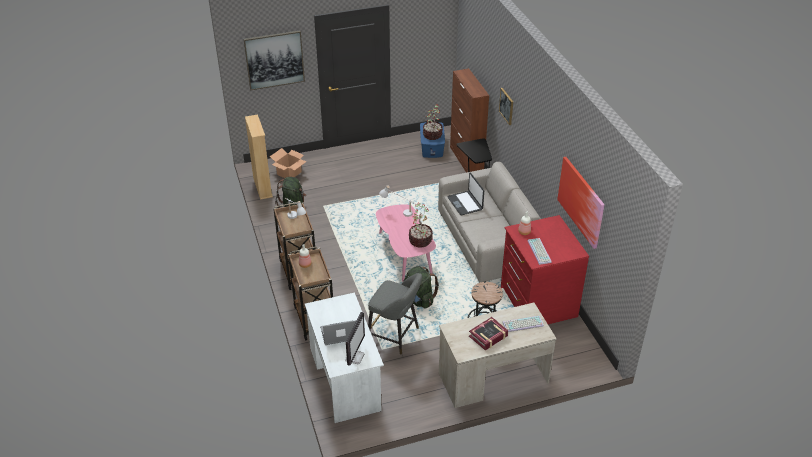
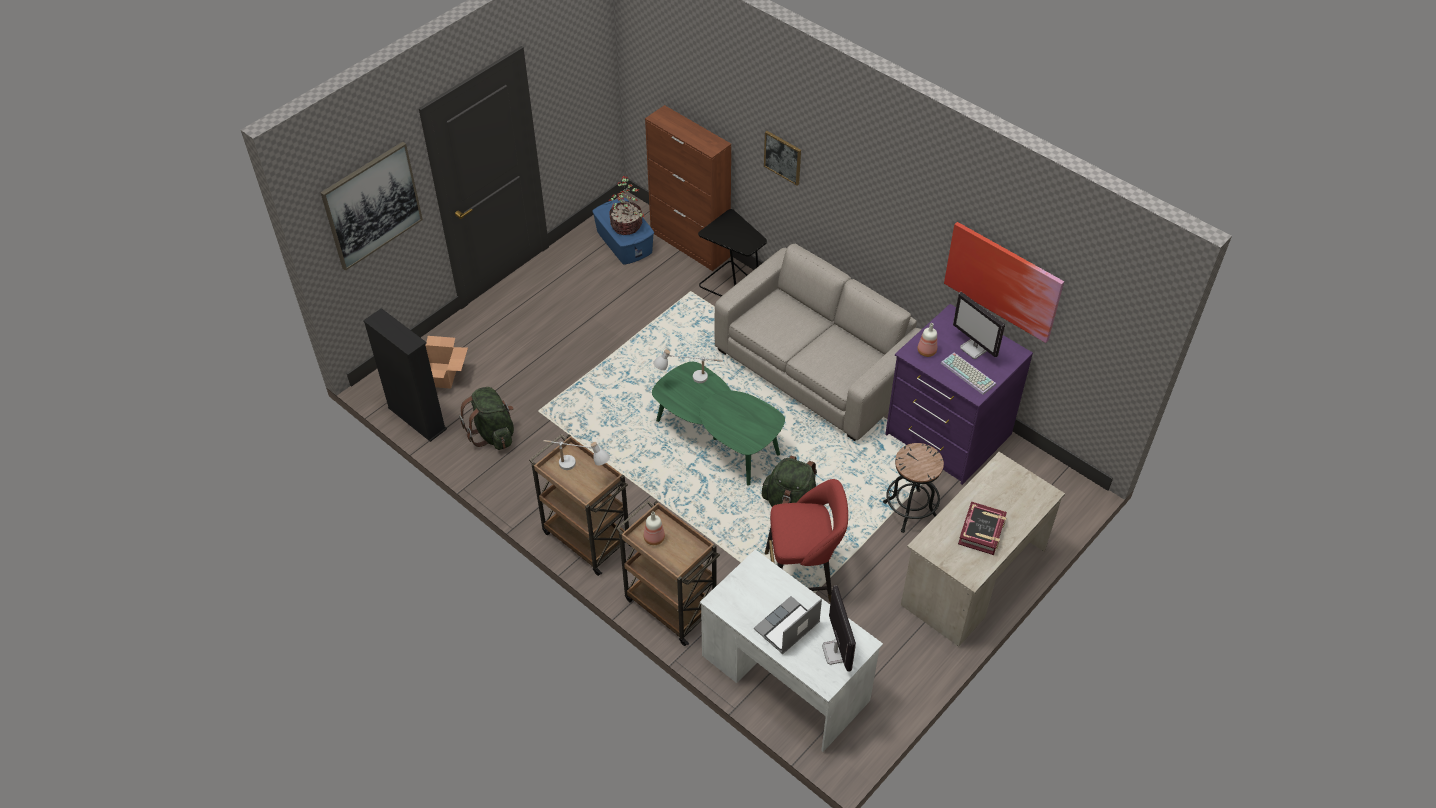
camera: 30 degrees left, 10 degrees up
beige bookcase [245,114,273,200] -> black bookcase [363,308,447,442]
grey stool [368,273,422,355] -> red stool [765,479,848,602]
pink coffee table [376,204,436,281] -> green coffee table [652,362,785,486]
potted plant [409,203,433,248] -> none
laptop [447,172,484,215] -> none
red dresser [501,215,589,324] -> purple dresser [885,304,1033,485]
keyboard [502,316,544,332] -> none
none -> monitor [953,292,1005,359]

